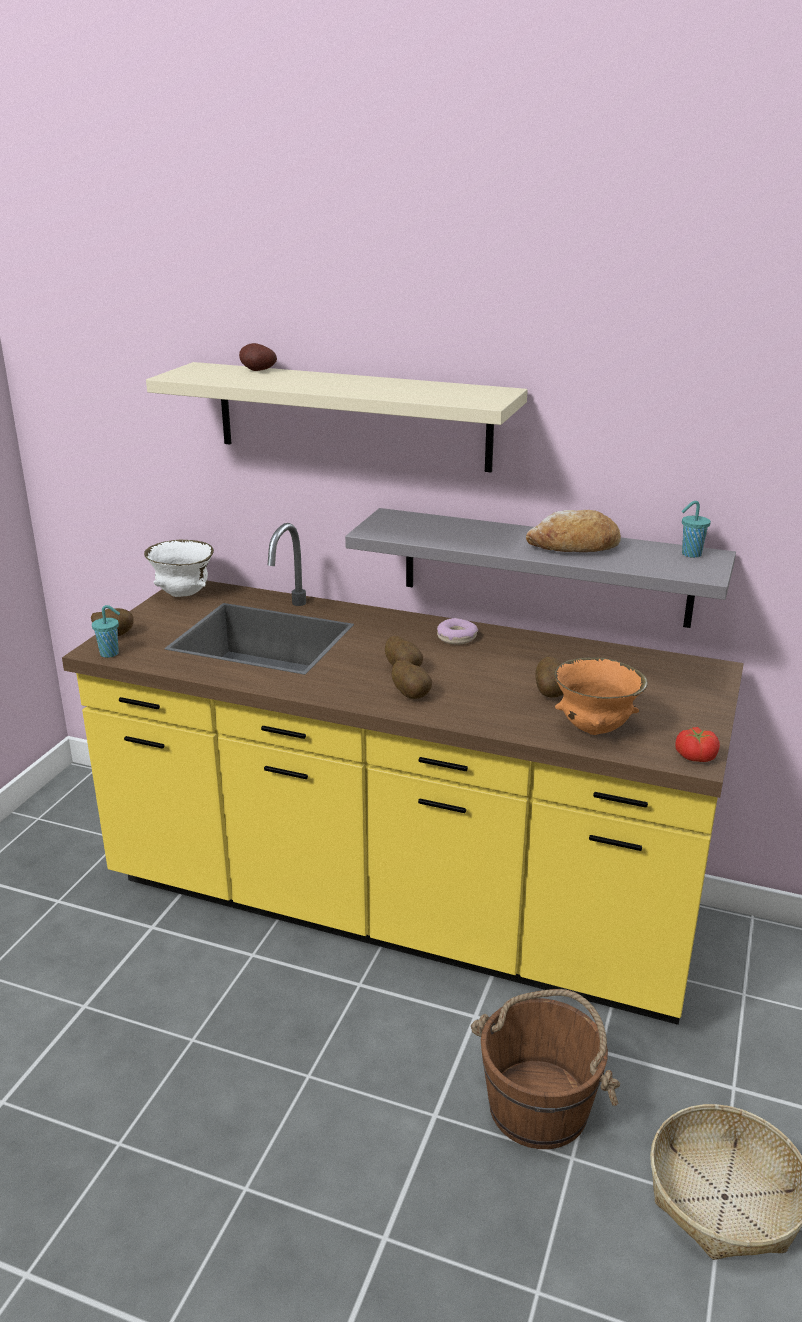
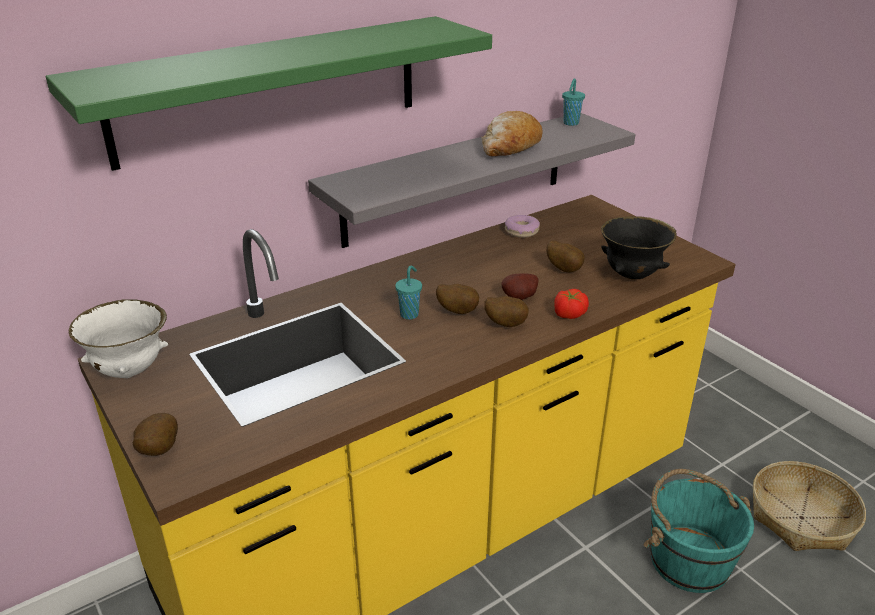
camera: 55 degrees left, 5 degrees up
turquoise cup [92,605,120,658] -> turquoise cup moved to [395,266,422,319]
beige shelf [146,362,528,472] -> green shelf [46,16,492,171]
potato [239,343,277,371] -> potato moved to [501,273,539,300]
donut [437,618,478,645] -> donut moved to [505,215,540,238]
brown bucket [471,989,620,1149] -> turquoise bucket [644,469,754,593]
orange bowl [554,657,648,735] -> black bowl [601,216,677,280]
tomato [676,727,720,762] -> tomato moved to [554,289,589,319]

